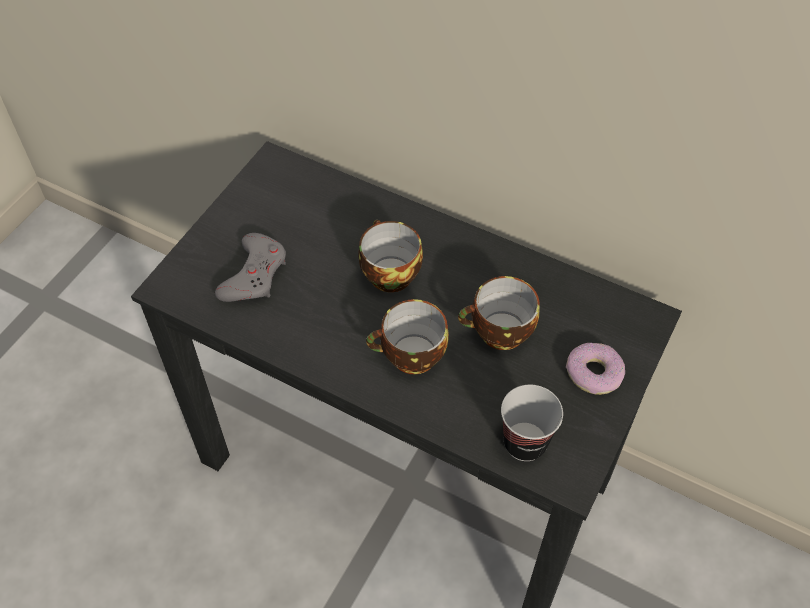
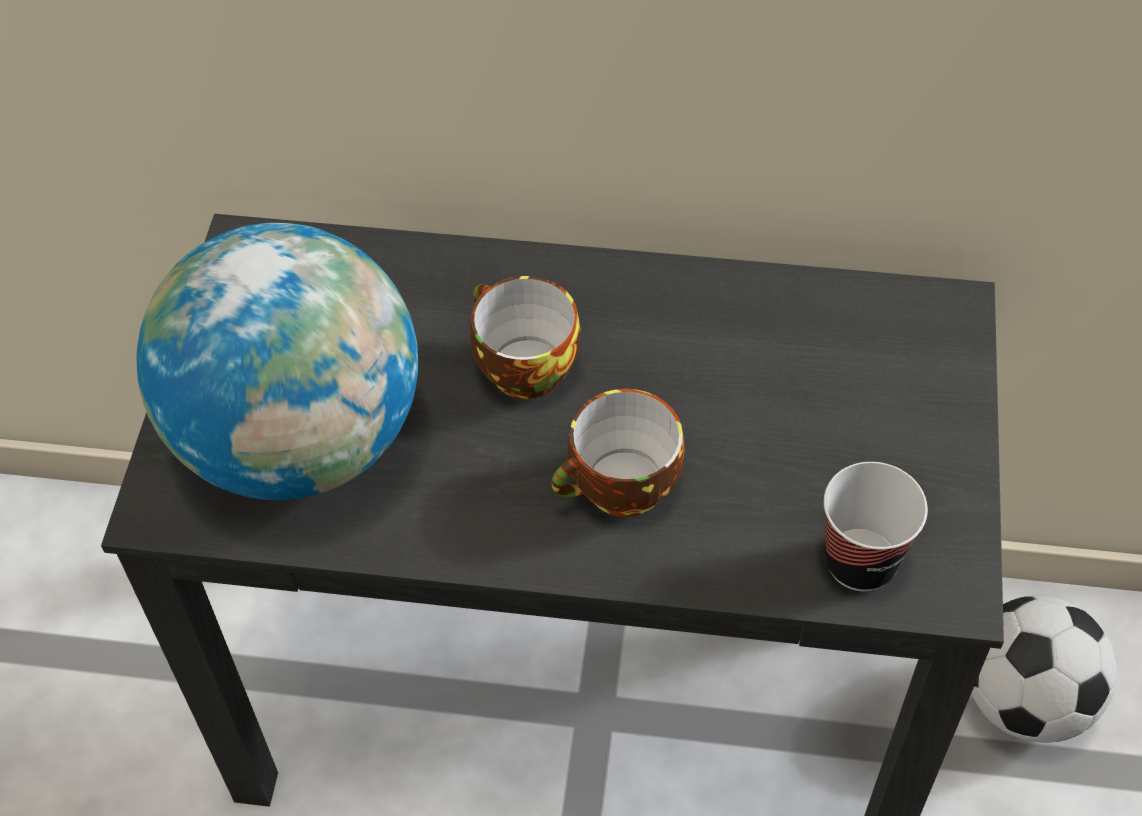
camera: 20 degrees left, 0 degrees up
grey game controller [215,233,286,302] -> globe [136,223,418,500]
cup [458,276,540,350] -> none
donut [566,342,625,395] -> none
none -> football [971,596,1117,743]

